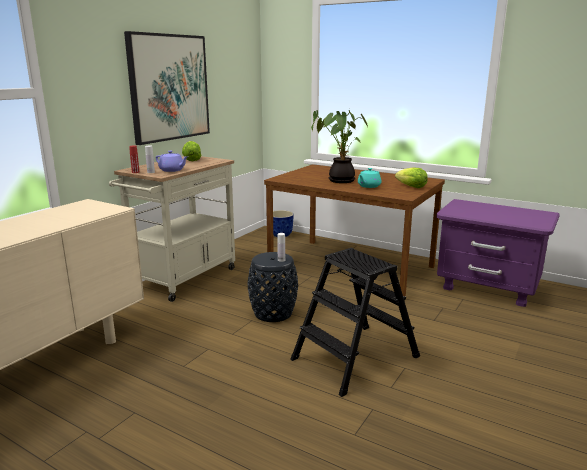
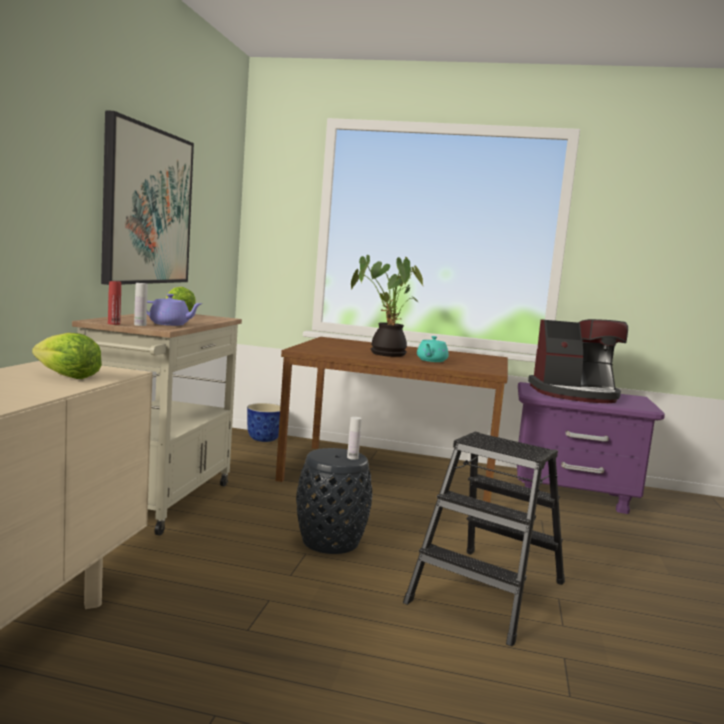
camera: 20 degrees left, 10 degrees down
lettuce [395,167,428,188] -> lettuce moved to [32,333,102,379]
none -> coffee machine [528,319,628,403]

